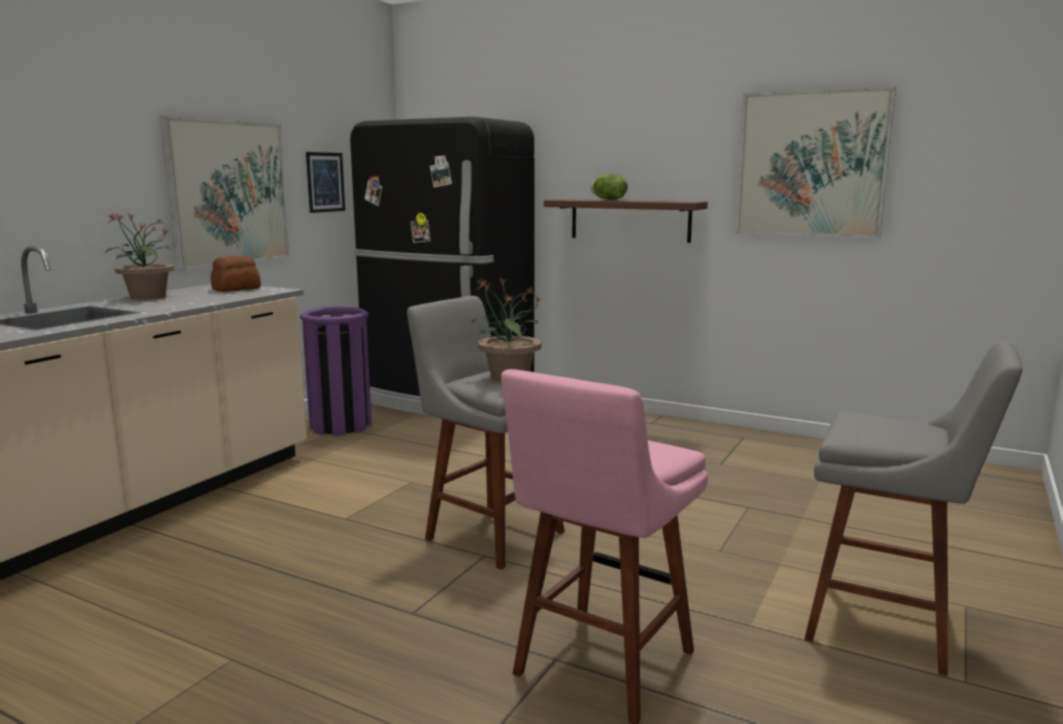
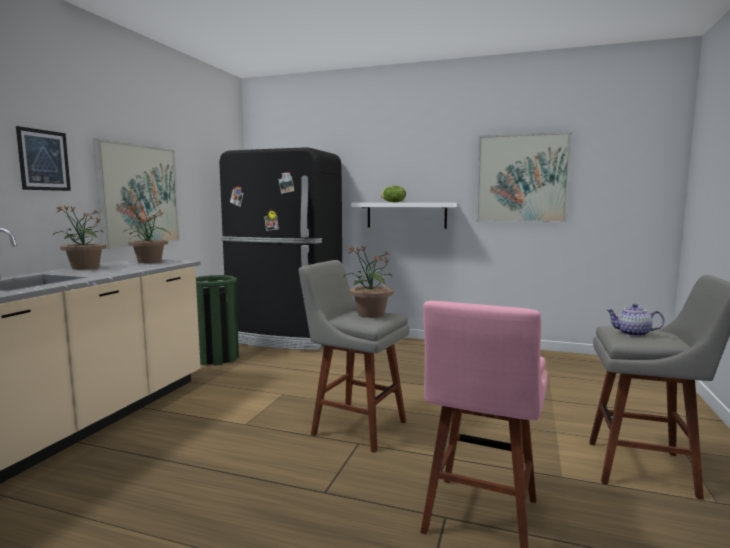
camera: 10 degrees left, 5 degrees down
bread [211,255,261,292] -> potted plant [122,206,169,263]
purple trash can [300,307,372,436] -> green trash can [196,275,239,366]
picture [306,152,345,213] -> picture moved to [16,126,71,191]
brown shelf [544,199,708,243] -> white shelf [351,203,457,229]
none -> teapot [607,304,664,337]

